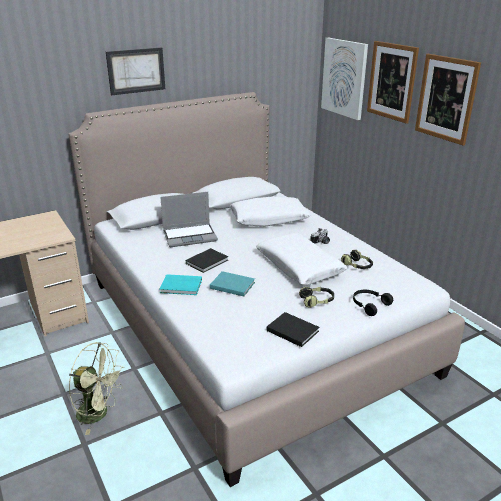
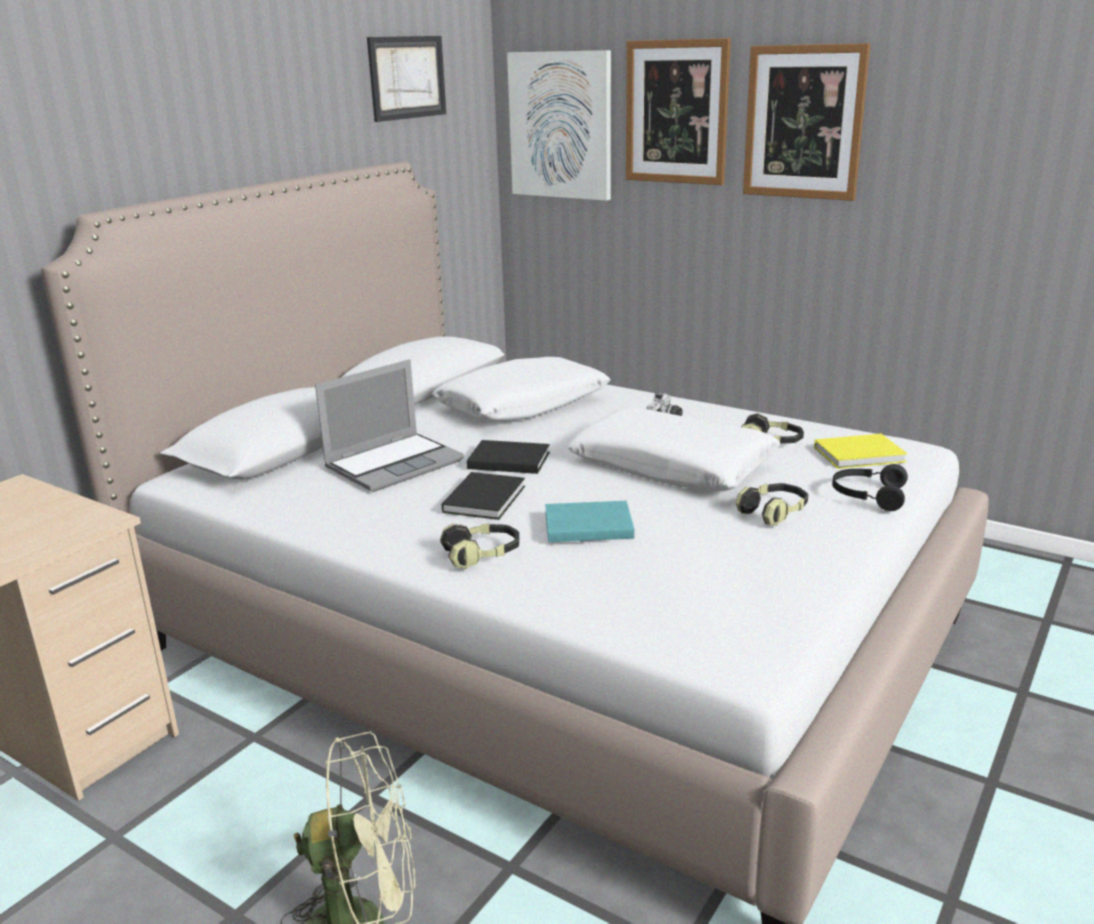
camera: 25 degrees left, 5 degrees down
picture [106,47,165,95] -> picture moved to [367,36,446,122]
turquoise book [160,274,202,295] -> headphones [440,523,519,569]
black book [267,312,319,347] -> black book moved to [467,440,550,474]
none -> yellow book [814,434,908,469]

